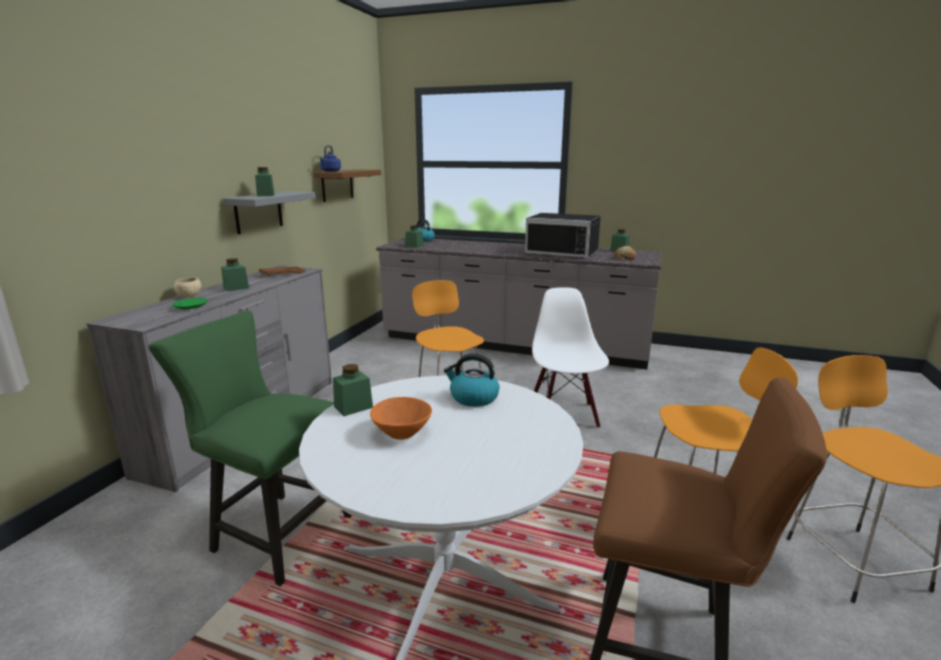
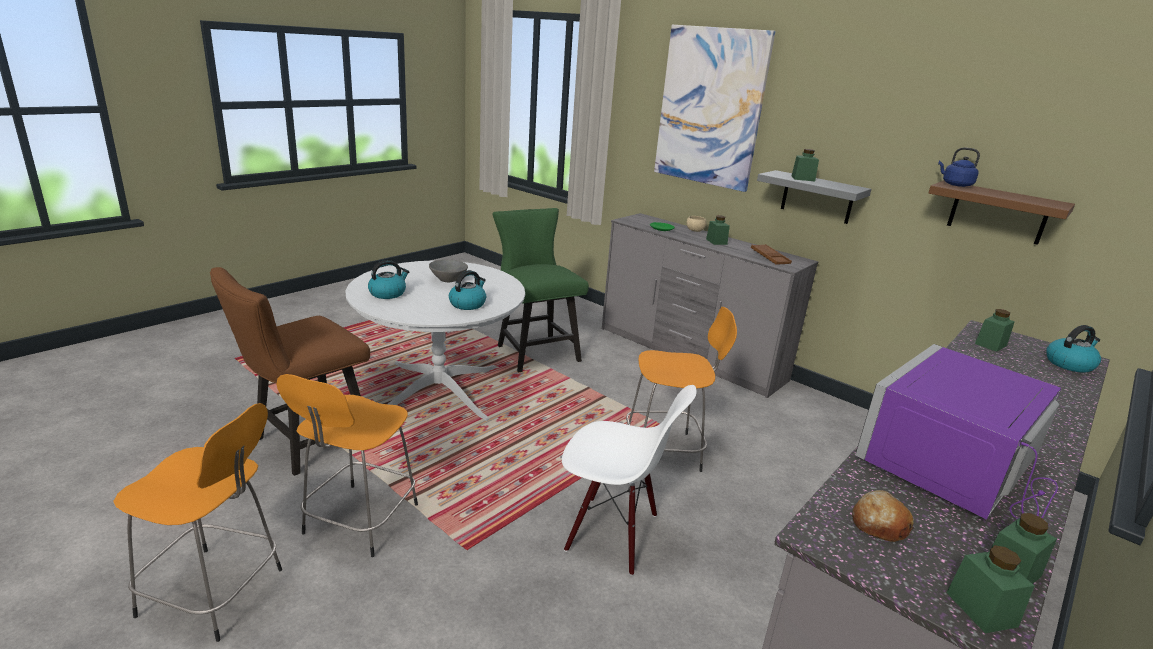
camera: 110 degrees right, 5 degrees up
green chair [149,310,352,586] -> green chair turned 75 degrees counterclockwise [493,208,589,373]
green jar [333,364,373,416] -> green jar moved to [947,545,1034,633]
orange bowl [370,397,432,440] -> grey bowl [429,259,468,282]
black microwave [525,213,601,258] -> purple microwave [855,344,1061,519]
none -> kettle [368,260,409,299]
none -> picture [654,25,775,192]

